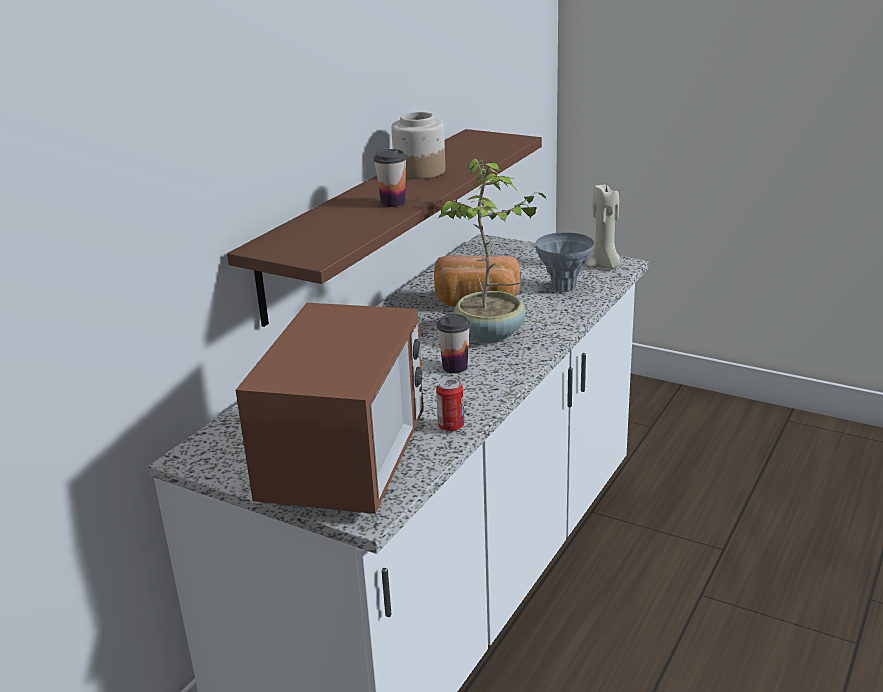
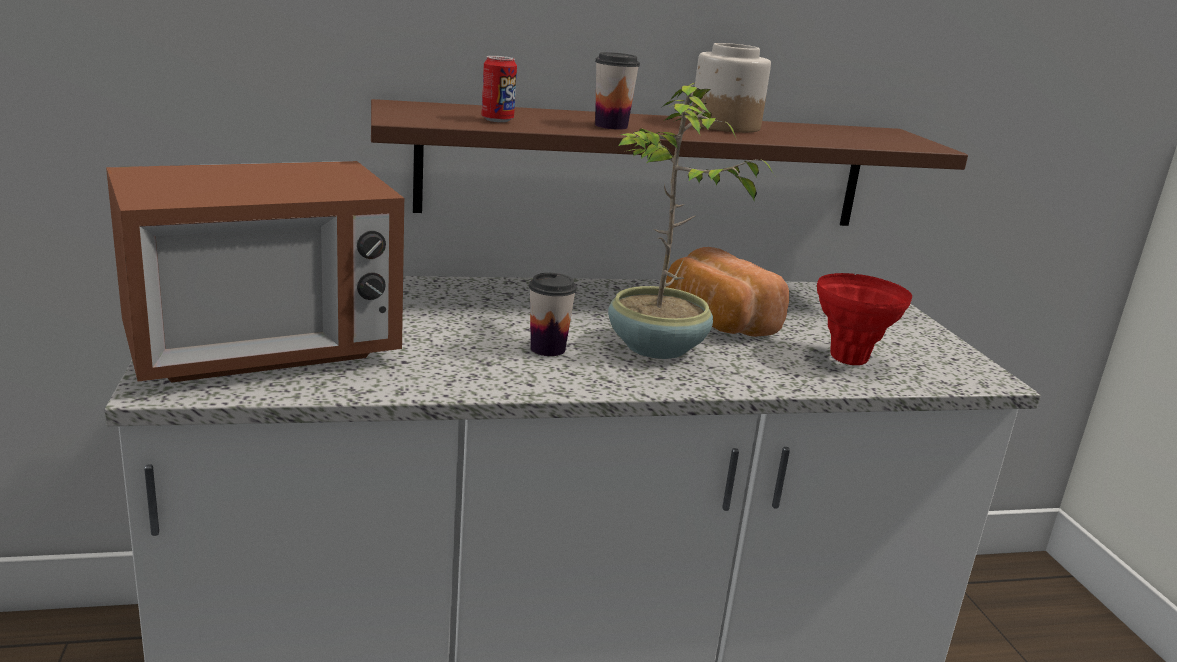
camera: 45 degrees right, 5 degrees down
can [436,378,464,431] -> can moved to [481,56,517,122]
grey vase [535,232,594,292] -> red vase [817,273,912,365]
beige candle [586,184,620,269] -> none

